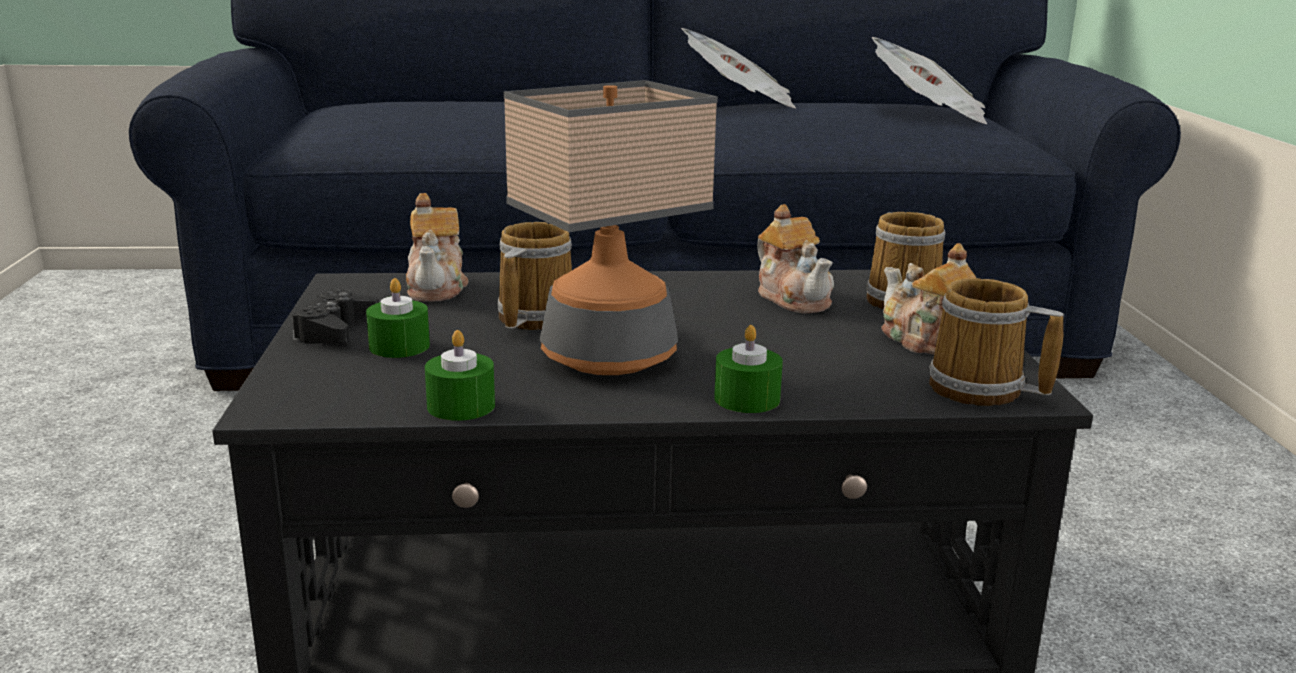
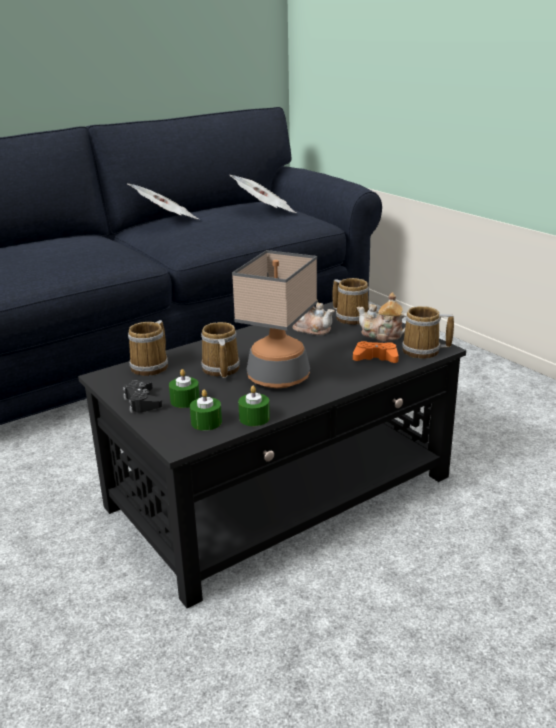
camera: 30 degrees left, 5 degrees up
teapot [406,193,468,302] -> mug [128,320,168,376]
green candle [714,325,783,413] -> green candle moved to [190,390,222,431]
none -> orange game controller [353,341,399,363]

